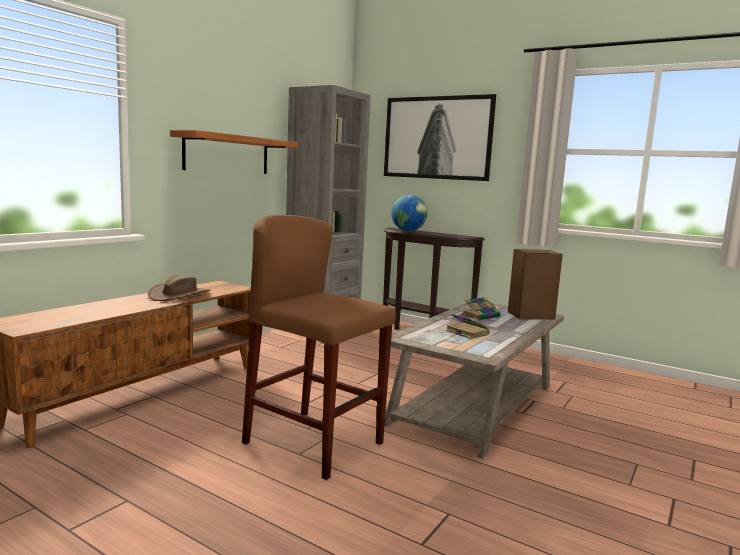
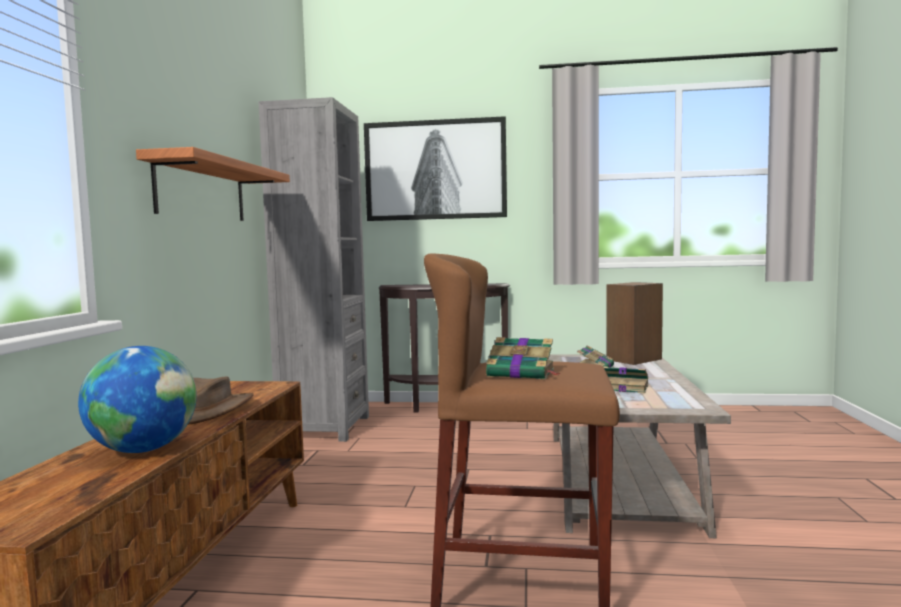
camera: 25 degrees left, 5 degrees down
globe [391,195,427,231] -> globe moved to [78,346,197,453]
none -> book [486,337,560,379]

